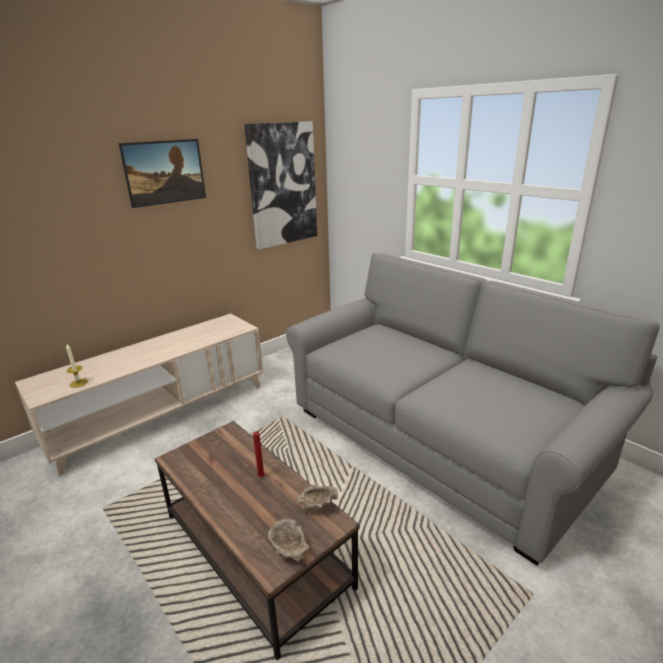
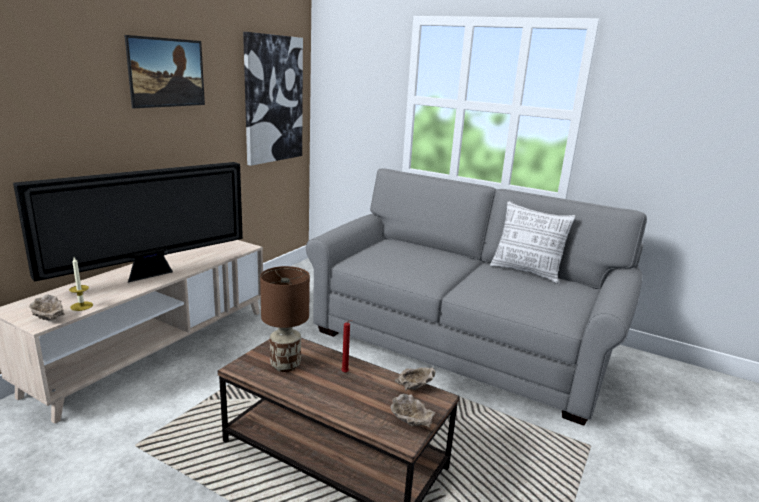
camera: 20 degrees left, 5 degrees down
none -> television [13,162,243,282]
none -> beige bowl [29,295,65,320]
none -> brown table lamp [260,266,310,372]
none -> pillow [490,201,576,284]

